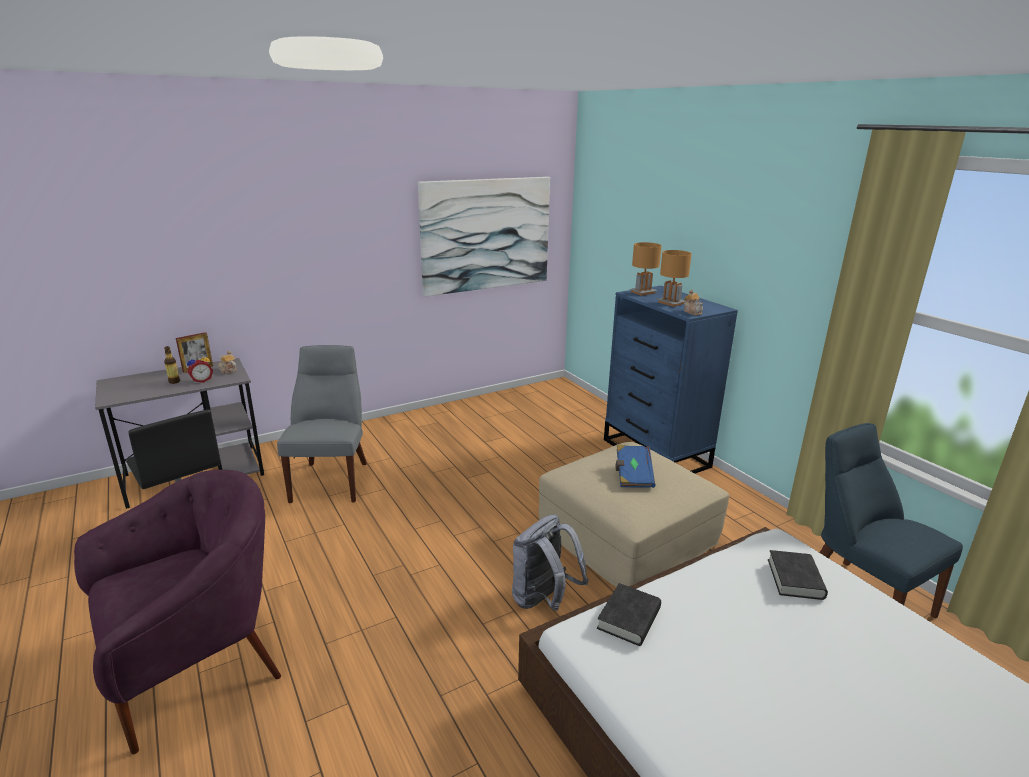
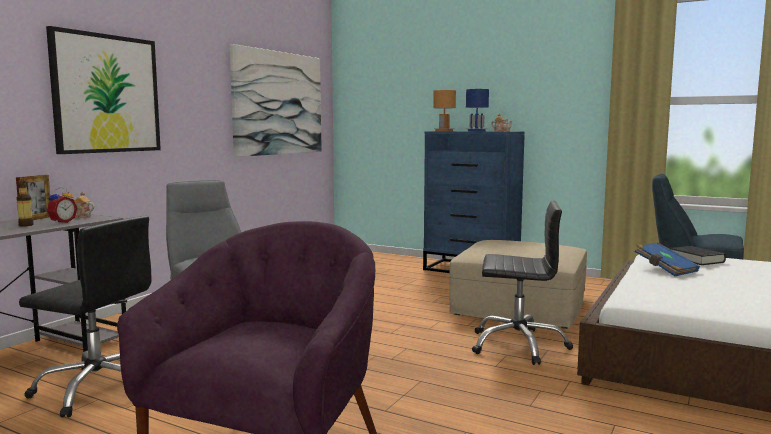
camera: 30 degrees left, 15 degrees down
grey backpack [512,515,588,611] -> black office chair [472,200,573,365]
black book [597,583,661,646] -> none
blue book [615,445,656,488] -> blue book moved to [635,243,700,276]
brown table lamp [656,250,692,307] -> blue table lamp [466,89,489,131]
none -> picture [46,26,161,154]

